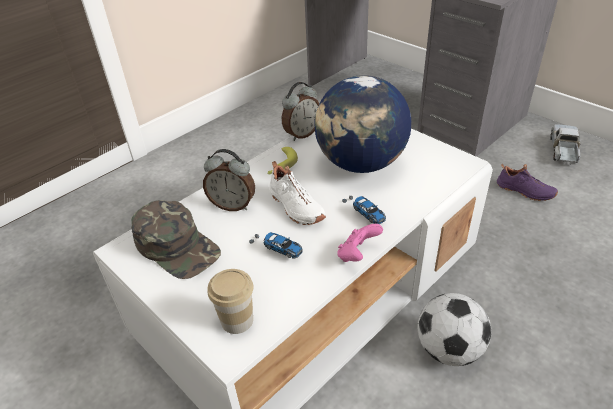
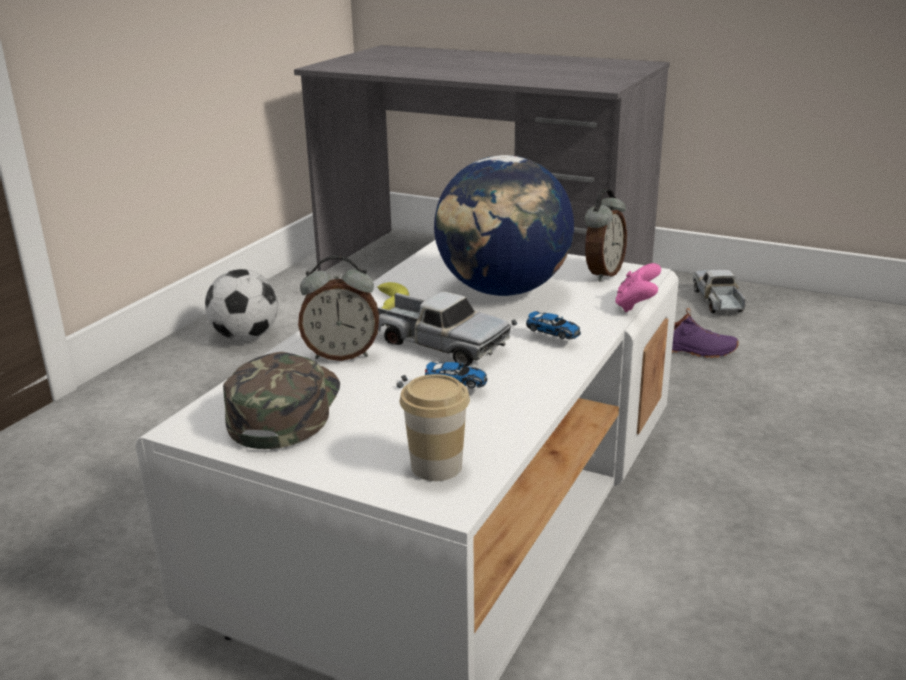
camera: 20 degrees left, 15 degrees down
green cap [131,200,221,279] -> green cap turned 105 degrees counterclockwise [223,352,340,449]
white shoe [269,161,326,225] -> toy truck [378,292,511,366]
alarm clock [282,82,319,141] -> alarm clock moved to [585,189,627,281]
pink game controller [337,224,383,262] -> pink game controller moved to [615,263,661,312]
football [418,293,491,366] -> football moved to [205,269,278,341]

